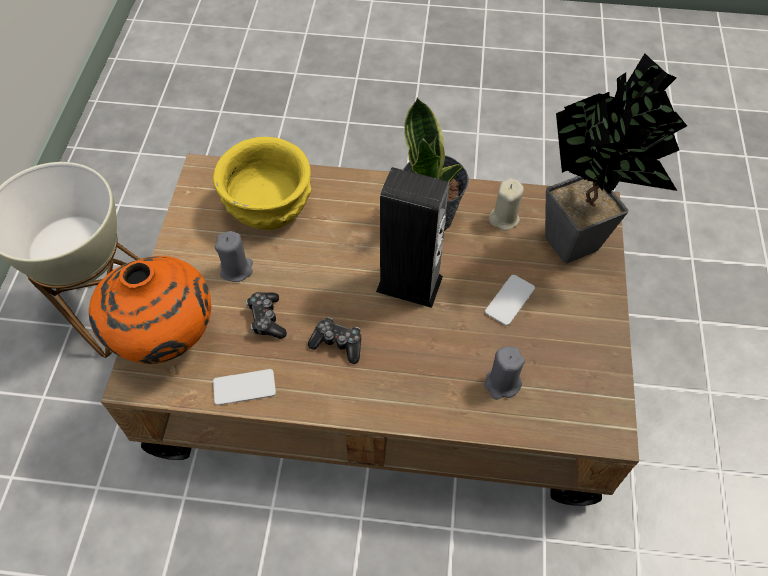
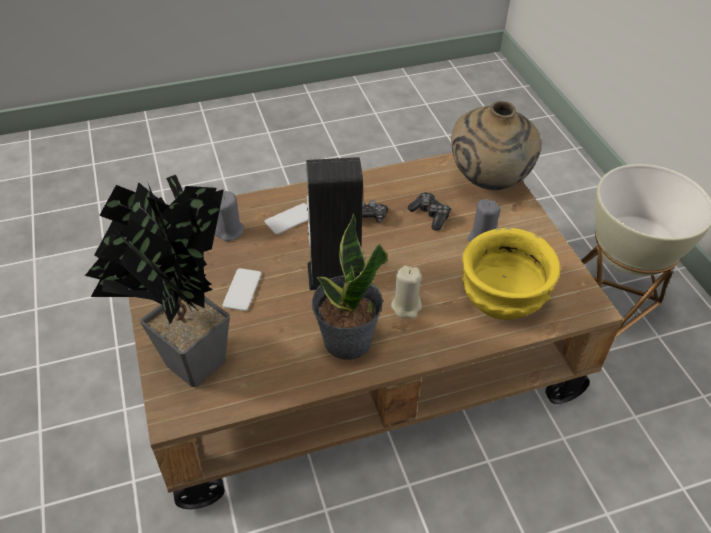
camera: 155 degrees right, 10 degrees down
orange vase [89,256,211,364] -> beige vase [451,101,541,190]
phone [213,369,276,405] -> phone moved to [265,203,308,234]
beige candle [489,178,524,231] -> beige candle moved to [391,266,422,319]

